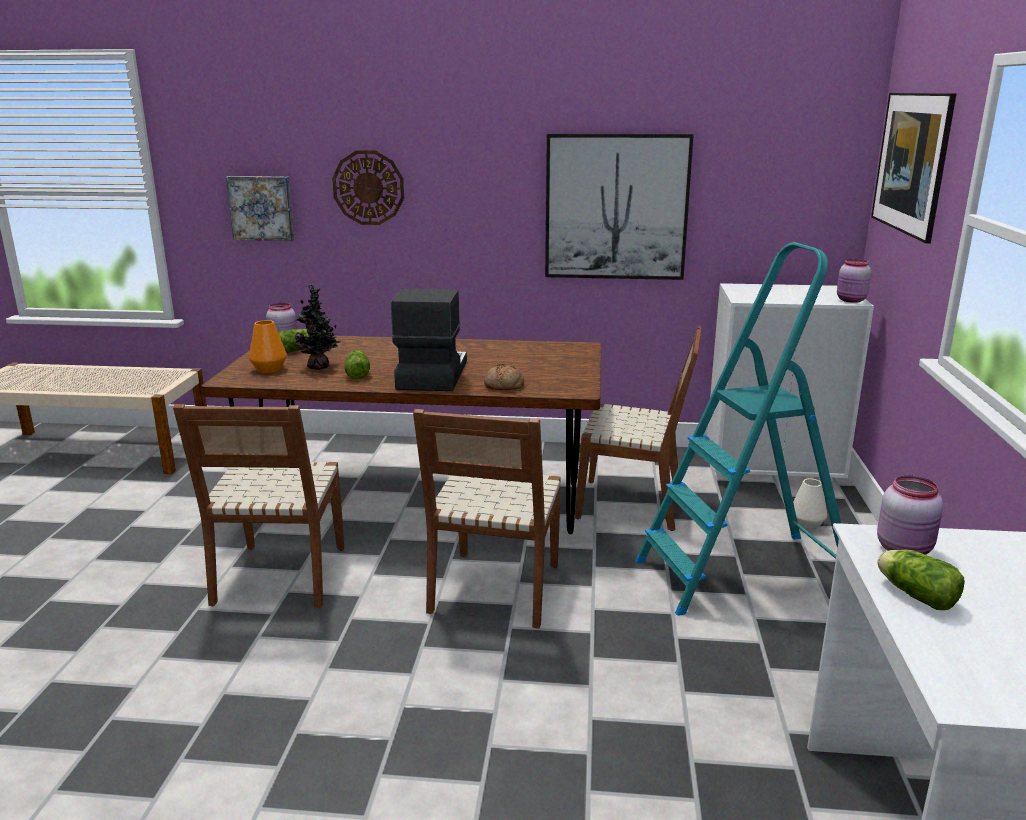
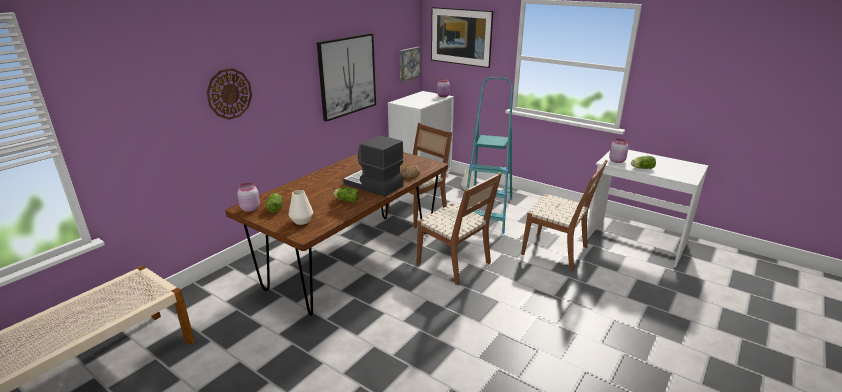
camera: 60 degrees left, 5 degrees up
chair [173,404,344,608] -> chair moved to [521,160,607,271]
picture [226,176,295,241] -> picture moved to [400,47,420,82]
orange vase [249,320,287,373] -> white vase [289,190,313,225]
potted plant [295,284,340,370] -> none

